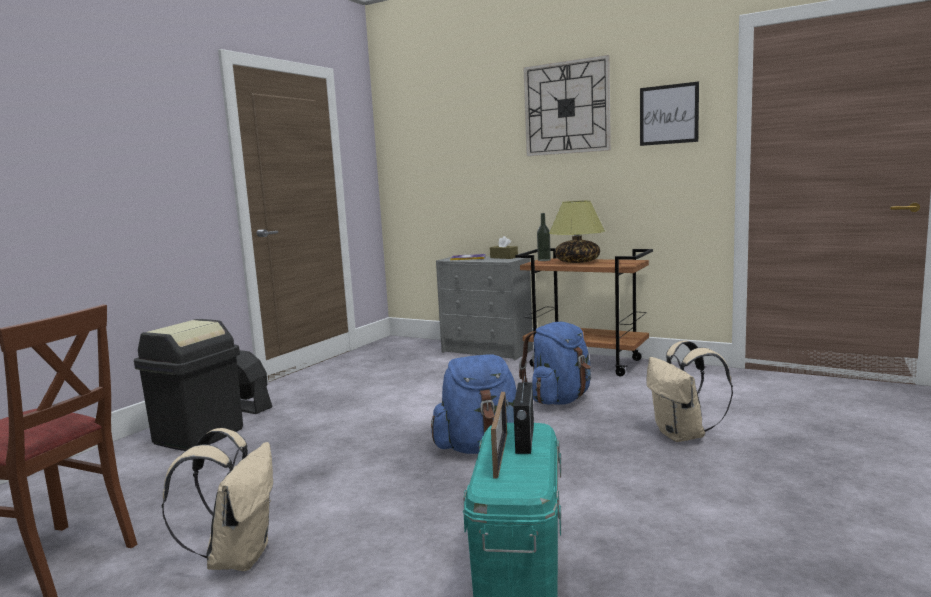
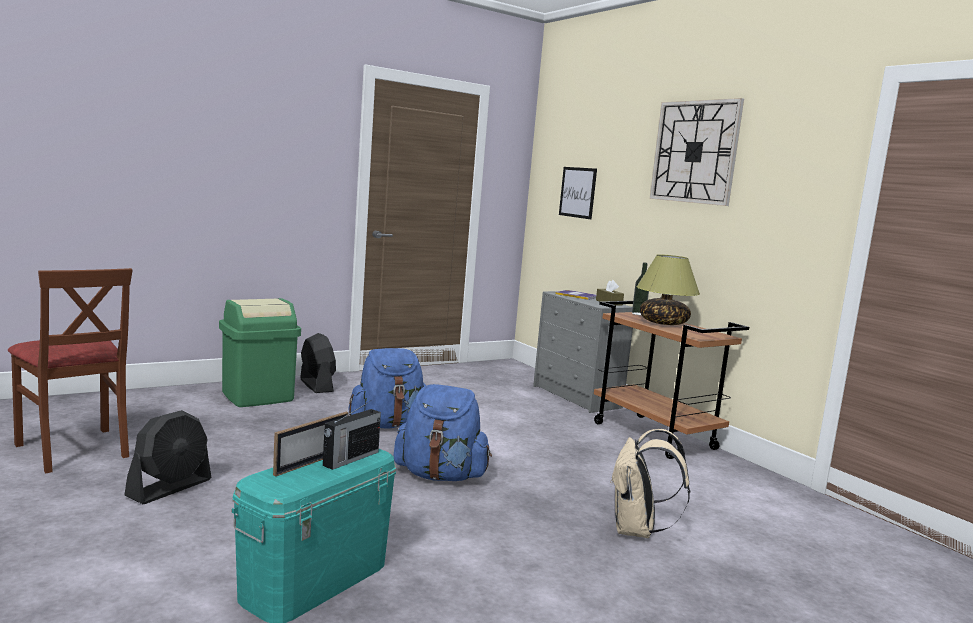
camera: 25 degrees right, 0 degrees up
black trash can [134,319,243,451] -> green trash can [219,298,301,407]
beige backpack [162,428,273,571] -> black fan [124,410,211,504]
blue backpack [519,322,591,405] -> blue backpack moved to [349,348,426,429]
picture [640,81,699,146] -> picture moved to [559,167,597,219]

